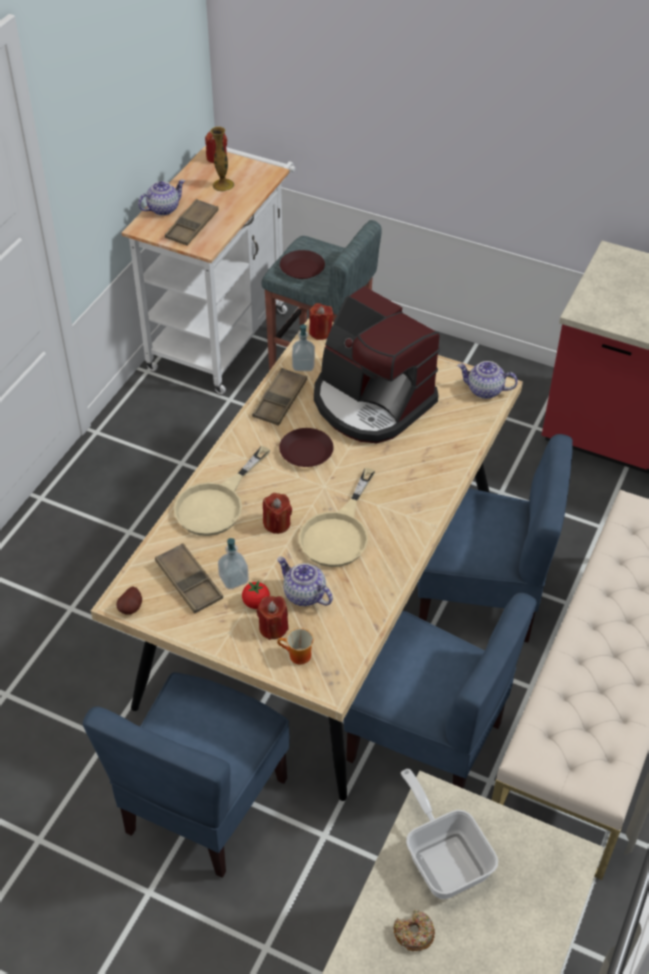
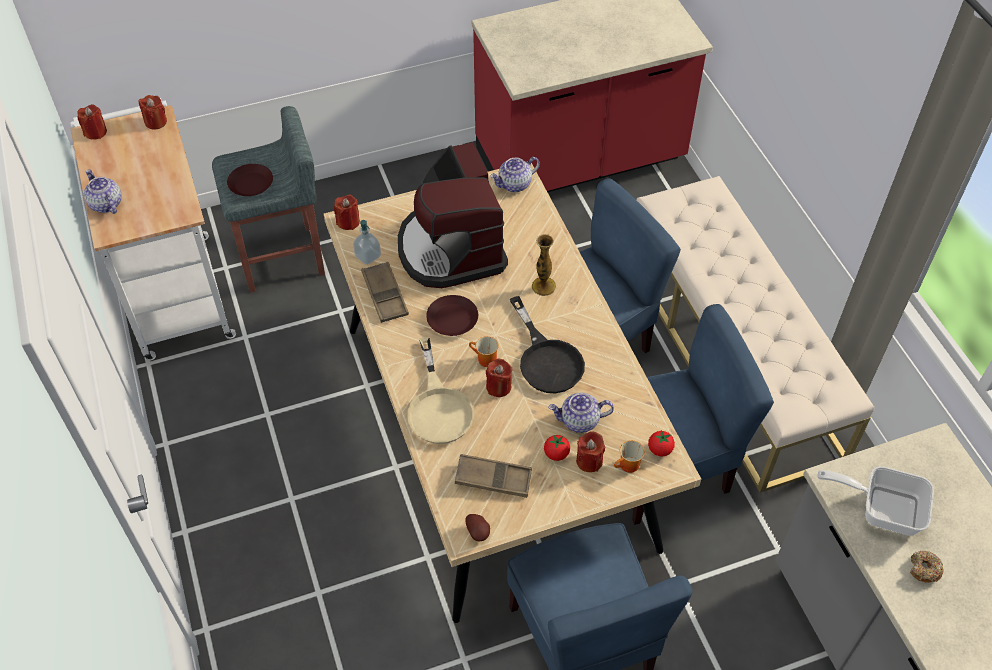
camera: 45 degrees left, 5 degrees up
teapot [138,179,185,216] -> teapot turned 45 degrees counterclockwise [84,169,122,214]
brown tray [165,199,219,246] -> none
vase [210,126,235,192] -> vase moved to [532,234,556,296]
soap dispenser [218,538,249,589] -> none
beige frying pan [299,468,375,567] -> black frying pan [510,296,585,393]
coffee machine [314,286,440,443] -> coffee machine turned 75 degrees clockwise [398,142,508,288]
none -> red candle [138,95,167,129]
none -> mug [469,336,499,367]
none -> tomato [648,430,675,456]

